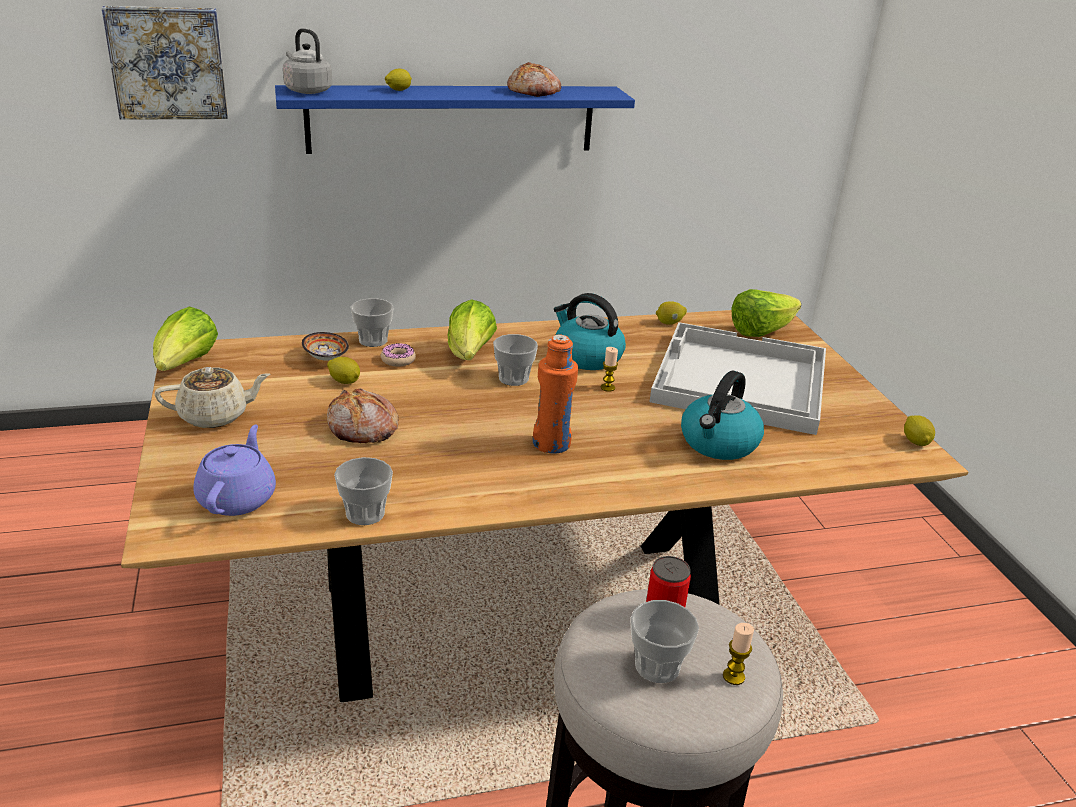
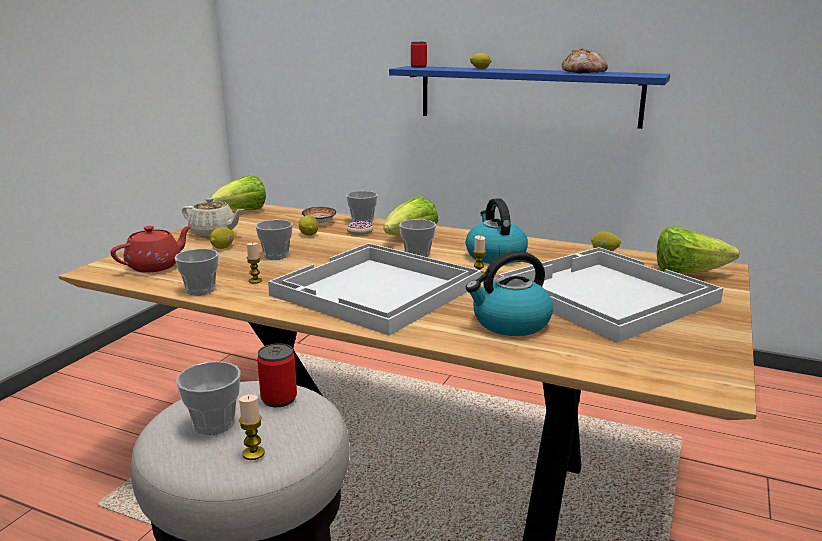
camera: 40 degrees right, 10 degrees down
picture [102,6,228,120] -> none
purple teapot [194,425,276,516] -> red teapot [111,226,192,273]
grey kettle [283,28,332,94] -> can [411,41,427,68]
bread [327,388,399,443] -> cup [255,220,293,260]
orange bottle [533,335,578,454] -> white tray [268,243,482,336]
lemon [904,415,935,446] -> lemon moved to [210,227,234,249]
none -> candle [247,243,262,284]

